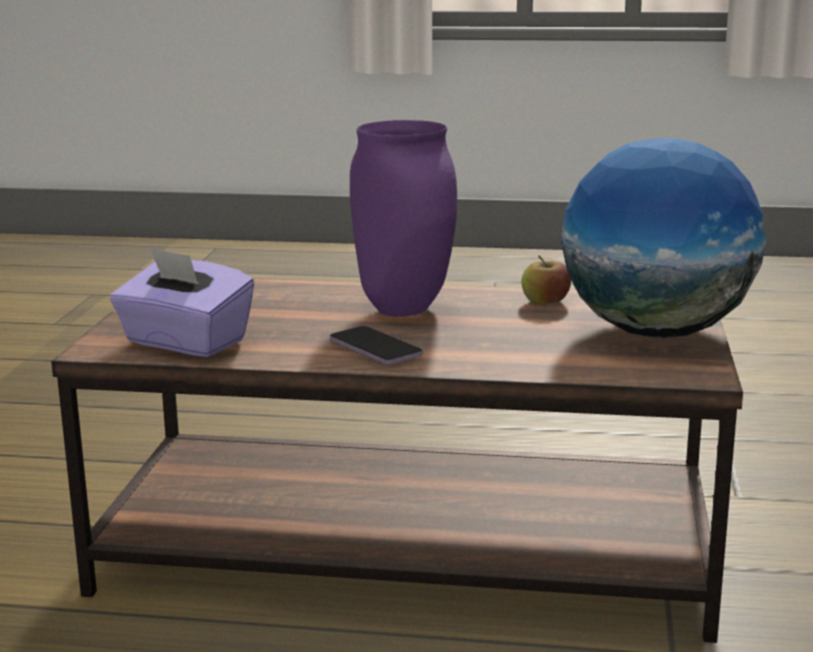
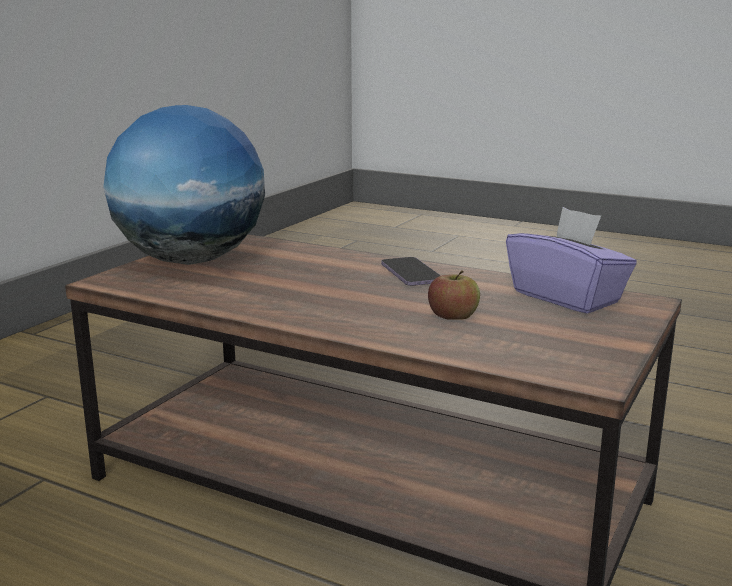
camera: 160 degrees left, 0 degrees up
purple vase [350,120,457,317] -> none
apple [522,255,571,304] -> apple moved to [428,270,480,320]

